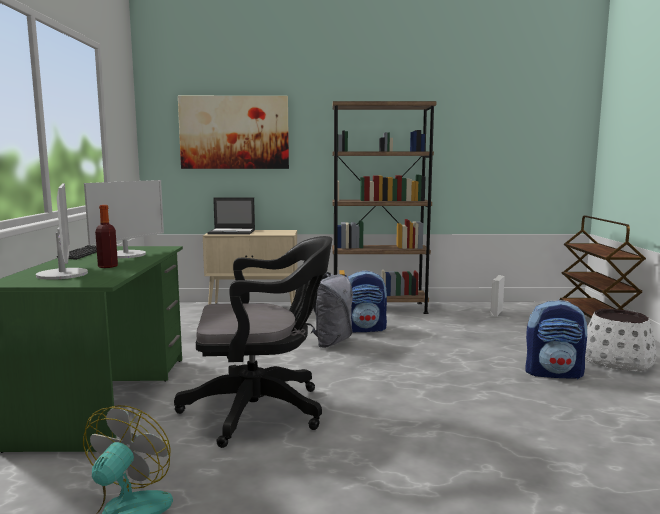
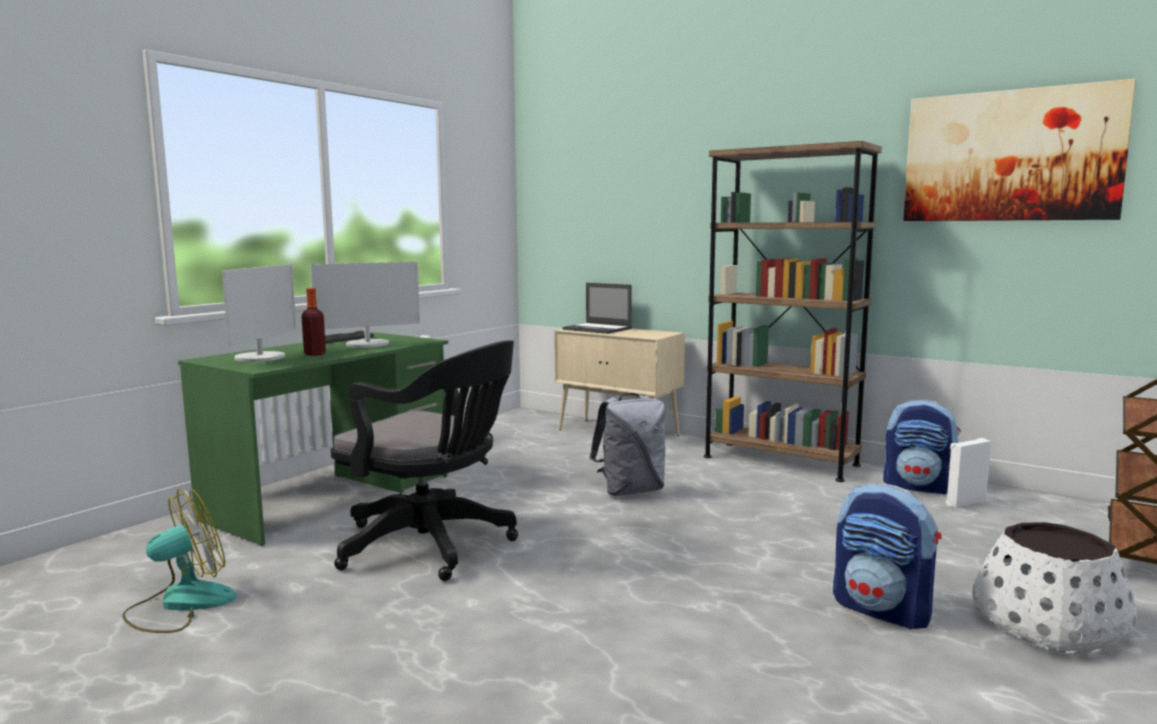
camera: 35 degrees right, 0 degrees up
picture [178,96,289,169] -> picture moved to [903,79,1136,221]
backpack [348,270,387,332] -> backpack moved to [883,400,961,494]

